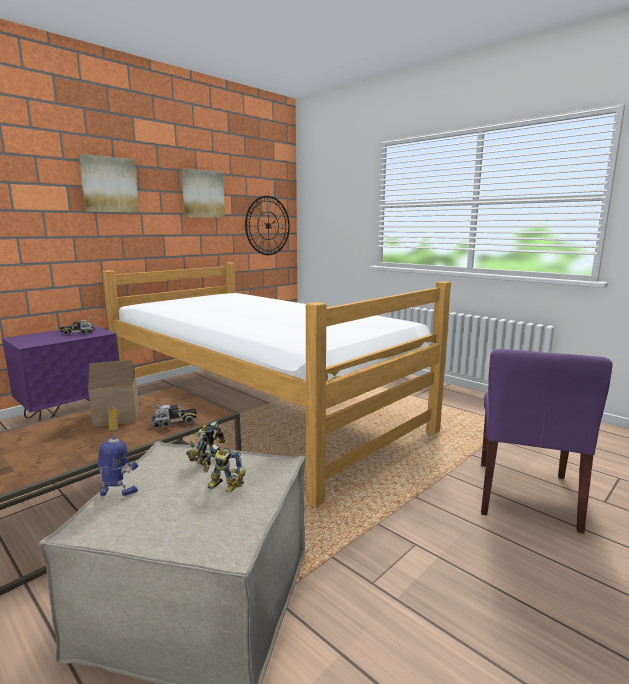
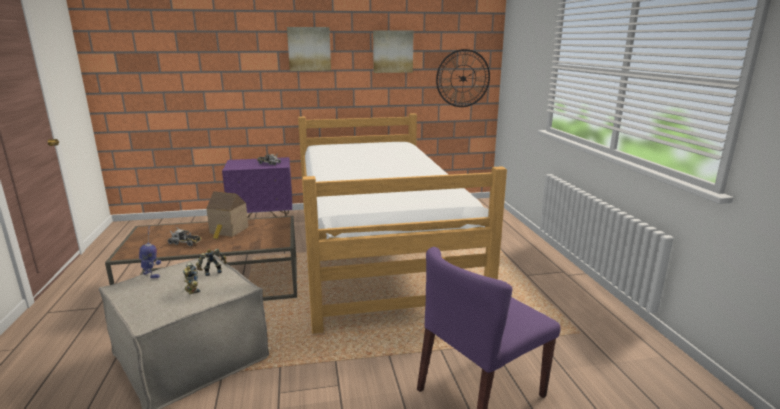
camera: 35 degrees right, 5 degrees up
toy truck [151,404,198,429] -> toy truck moved to [168,227,201,246]

